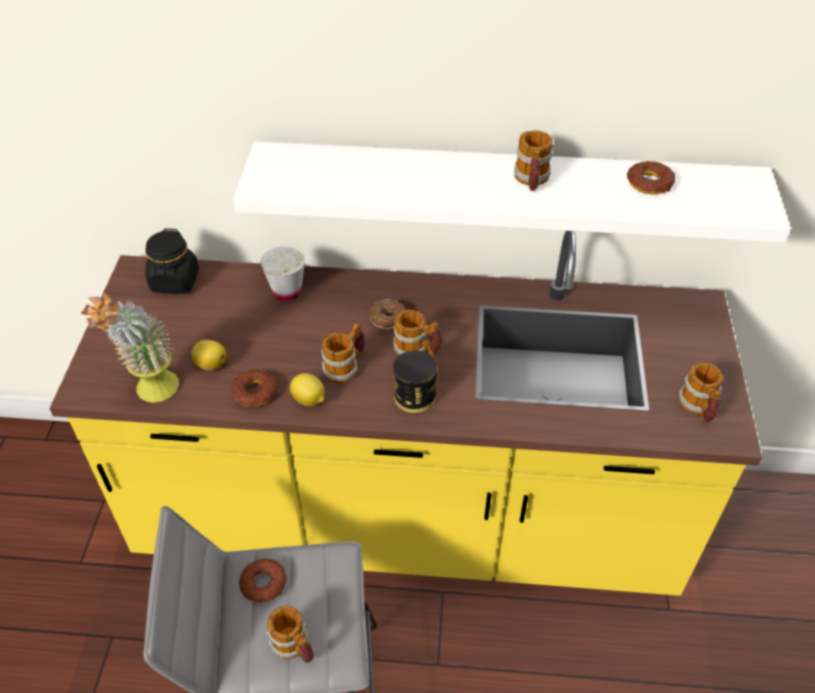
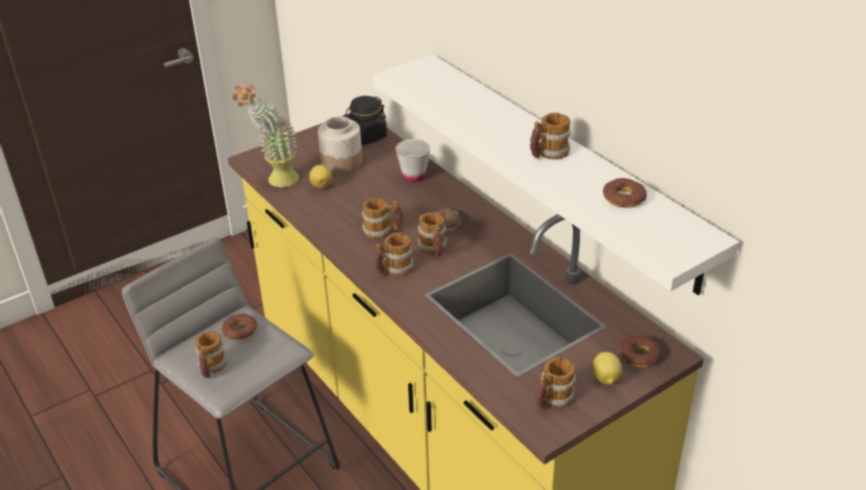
camera: 50 degrees right, 10 degrees down
donut [231,370,277,408] -> donut moved to [619,335,662,367]
lemon [290,373,325,406] -> lemon moved to [593,352,622,385]
can [393,350,437,414] -> mug [374,233,413,276]
none -> jar [318,116,362,173]

